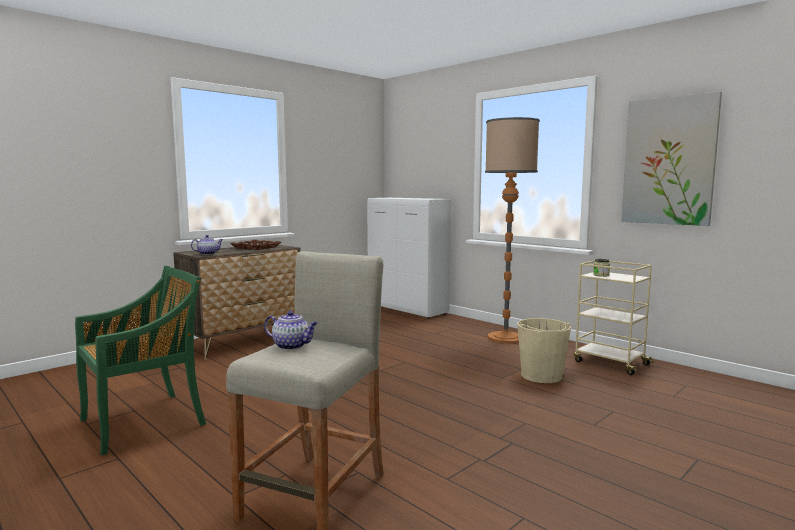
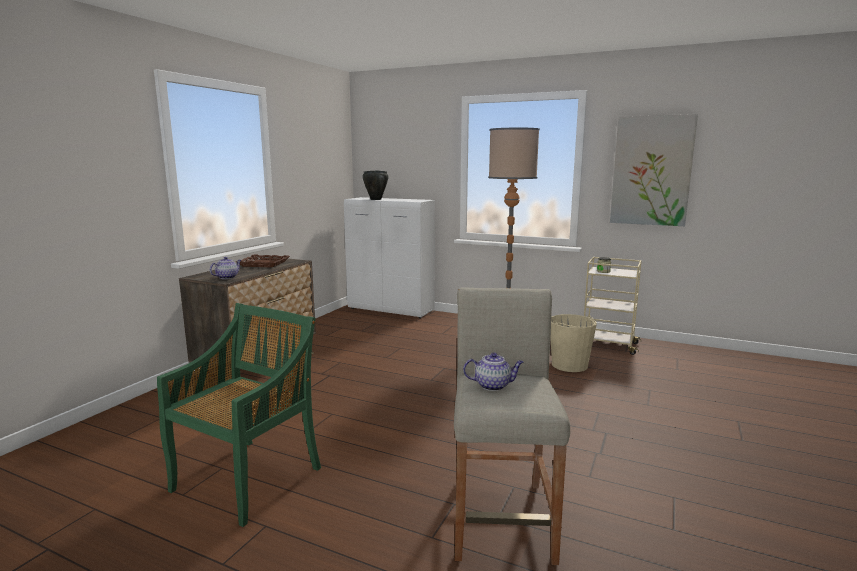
camera: 20 degrees left, 5 degrees up
none -> black cooking pot [362,170,388,200]

